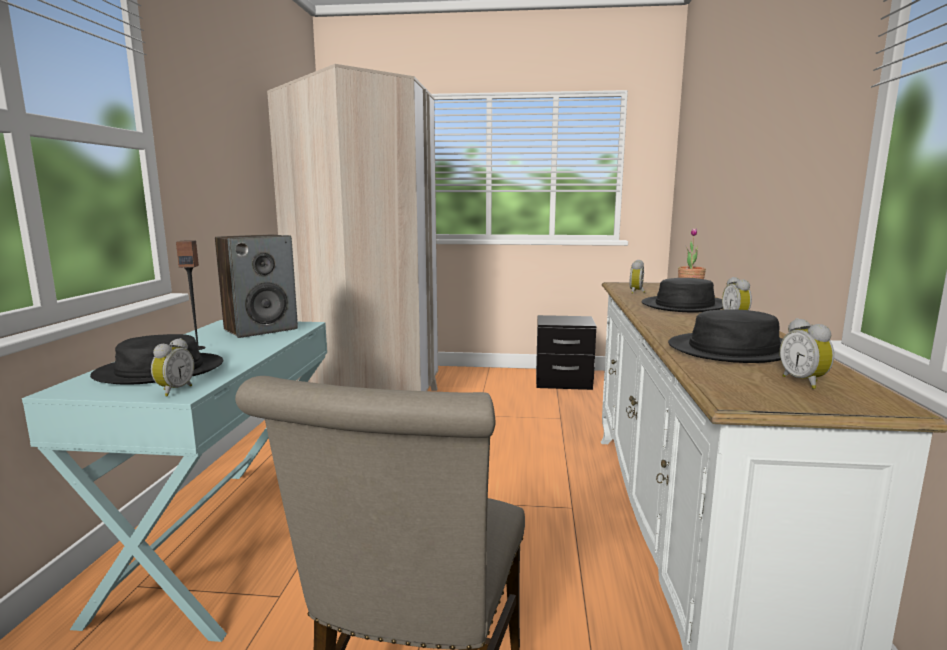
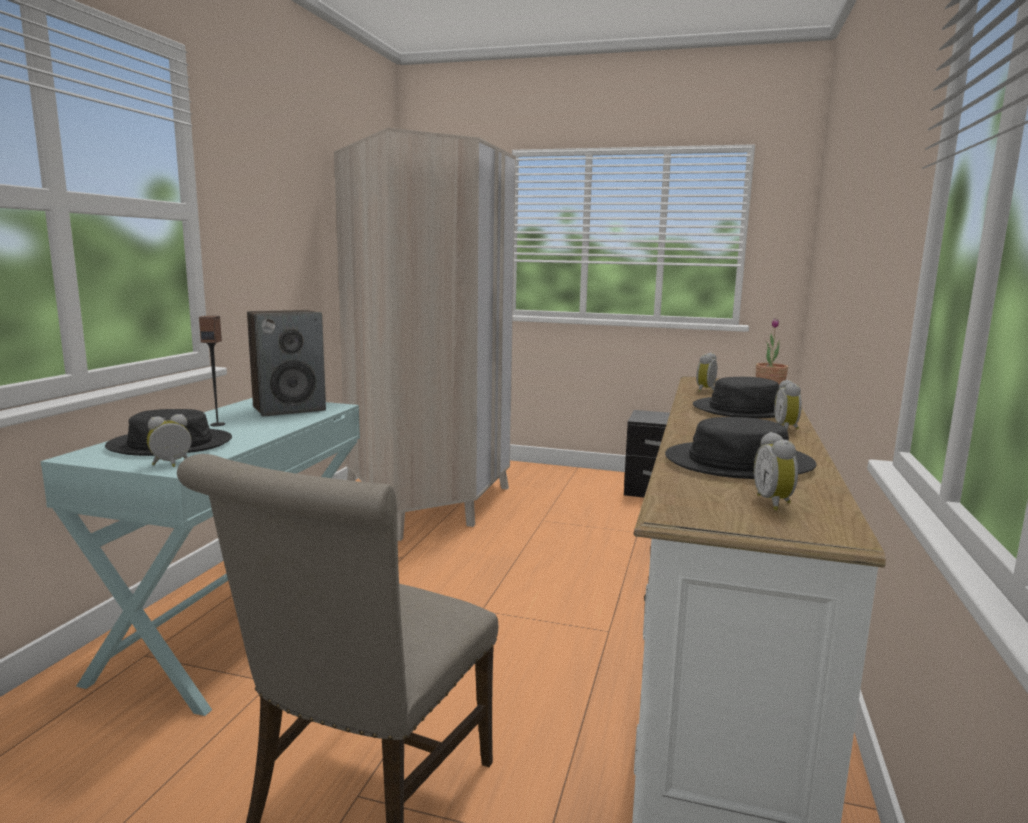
camera: 10 degrees right, 0 degrees up
alarm clock [151,338,194,396] -> alarm clock turned 150 degrees counterclockwise [147,414,192,467]

